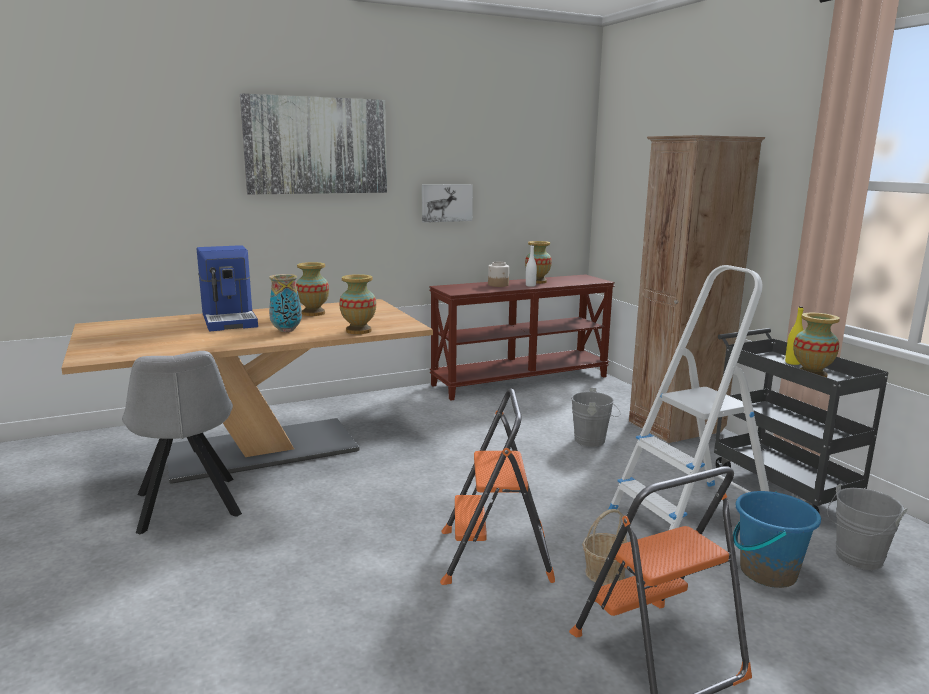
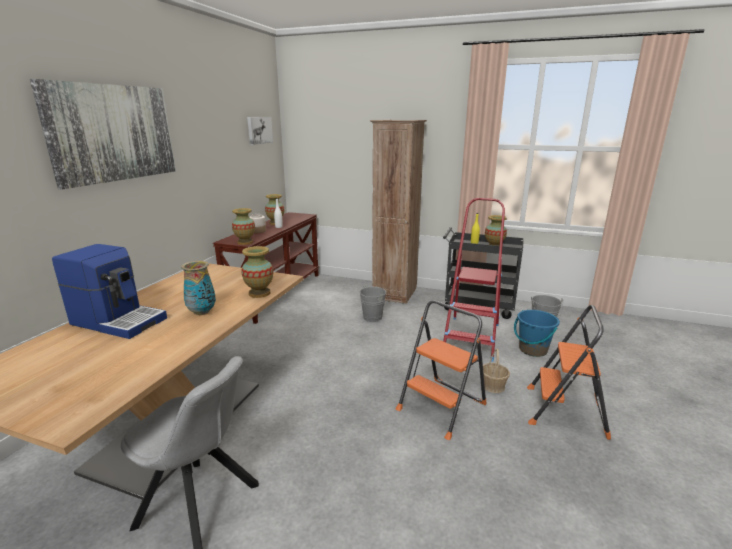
camera: 45 degrees left, 5 degrees up
vase [296,262,329,316] -> vase moved to [232,208,255,245]
picture [422,184,473,223] -> picture moved to [247,117,273,145]
white step ladder [608,265,769,530] -> red step ladder [443,198,505,362]

